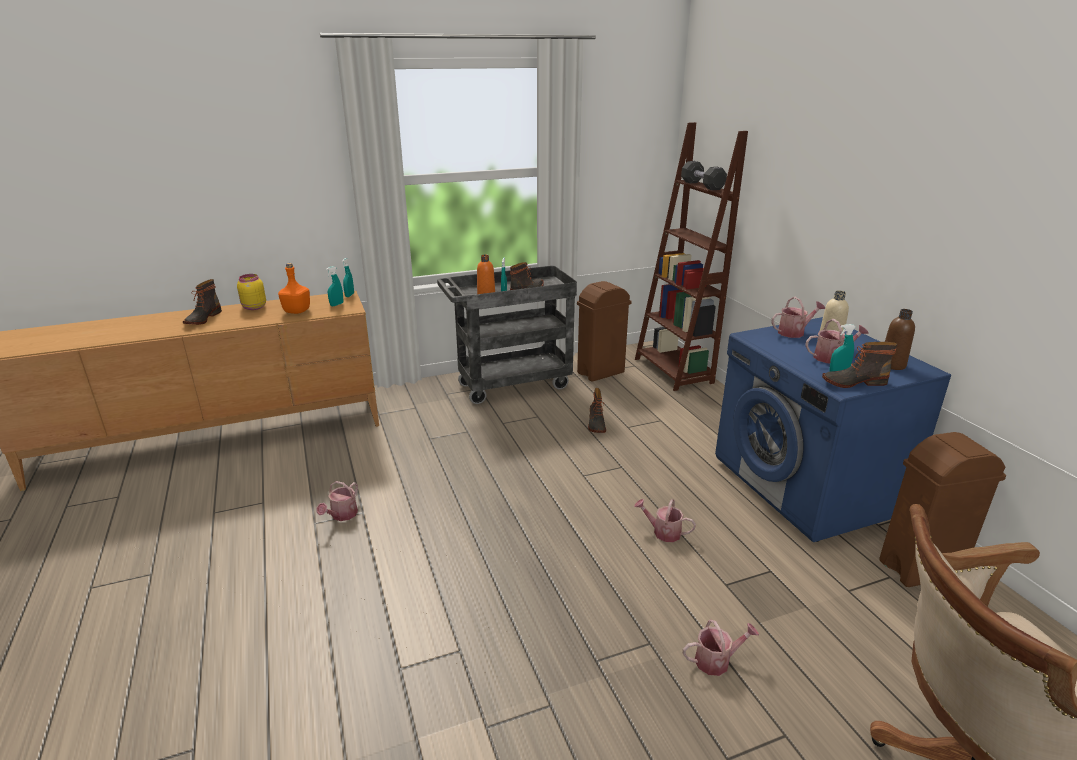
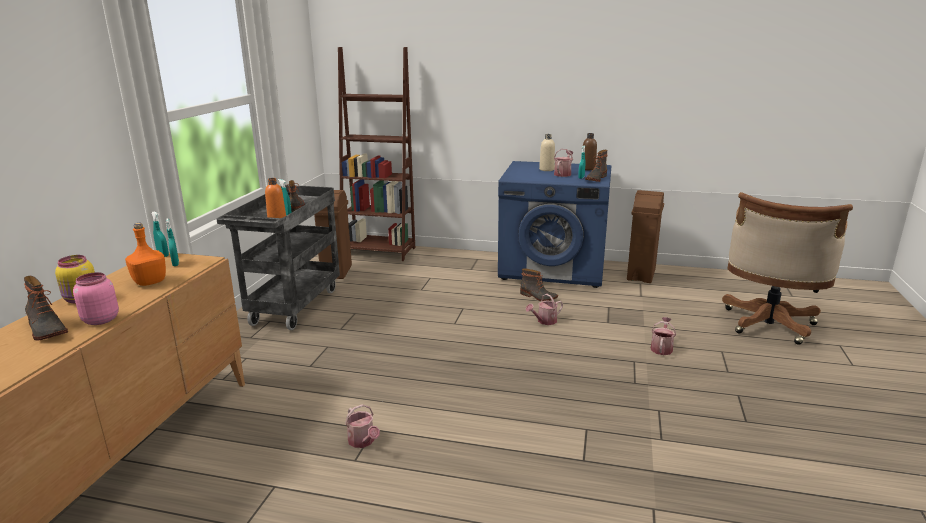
camera: 55 degrees left, 5 degrees down
boot [588,388,606,433] -> boot moved to [520,268,558,301]
black dumbbell [681,161,727,190] -> none
watering can [771,297,825,338] -> none
none -> pink jar [73,272,119,325]

